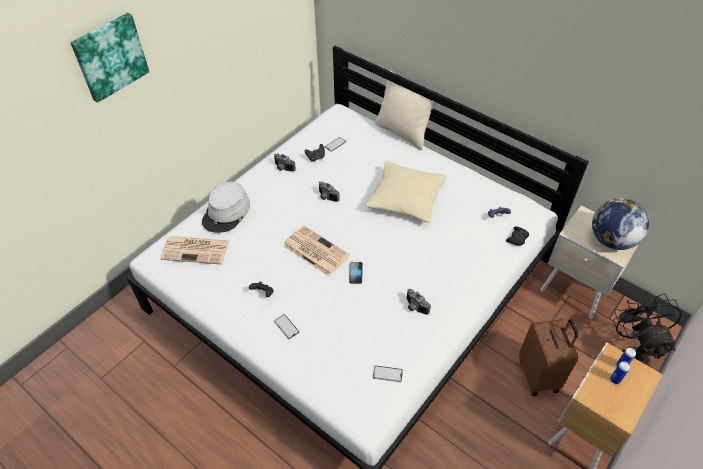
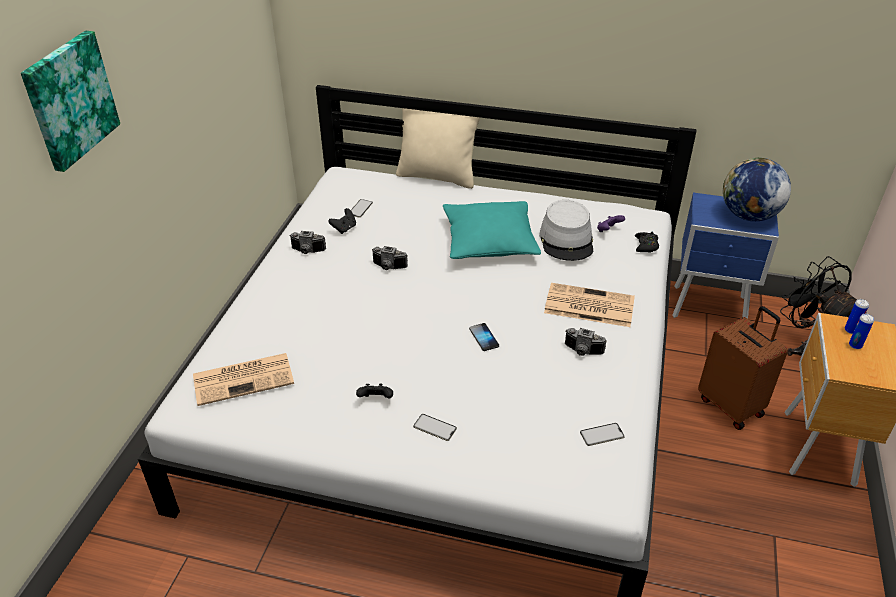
camera: 25 degrees left, 10 degrees down
grey hat [202,182,250,233] -> grey hat moved to [539,200,593,261]
newspaper [283,225,350,276] -> newspaper moved to [544,283,635,327]
beige pillow [365,161,446,223] -> turquoise pillow [443,201,541,259]
beige nightstand [541,206,639,319] -> blue nightstand [672,193,779,319]

